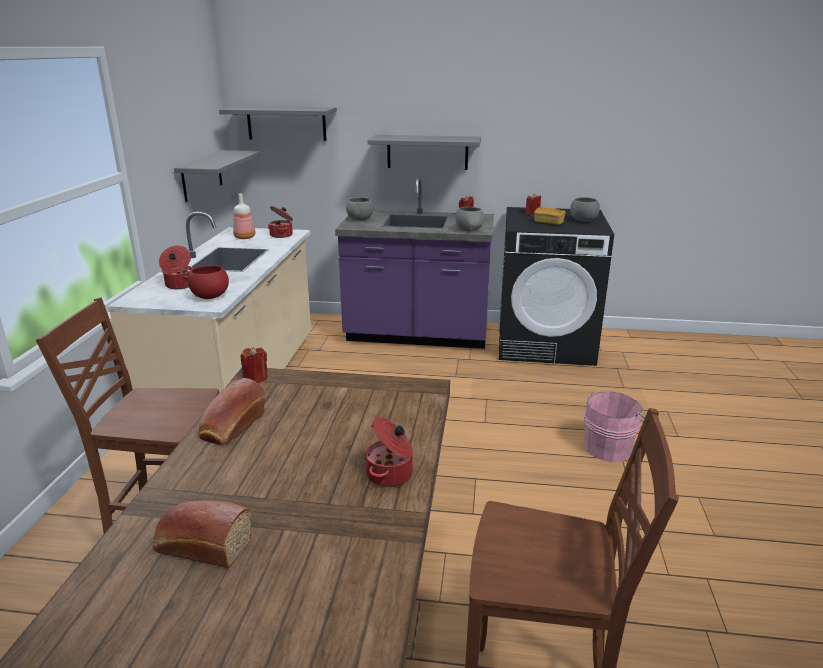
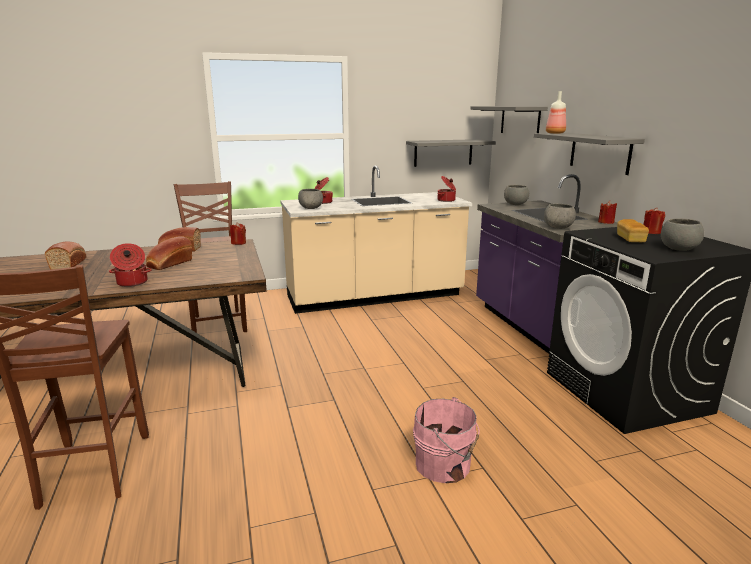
camera: 65 degrees right, 5 degrees down
red bowl [187,266,229,299] -> grey bowl [298,189,323,209]
bottle [233,193,255,239] -> bottle moved to [546,91,566,134]
none -> bread [146,236,192,270]

